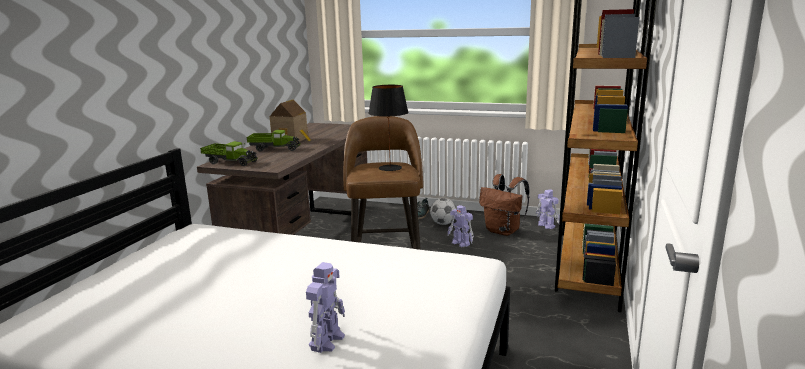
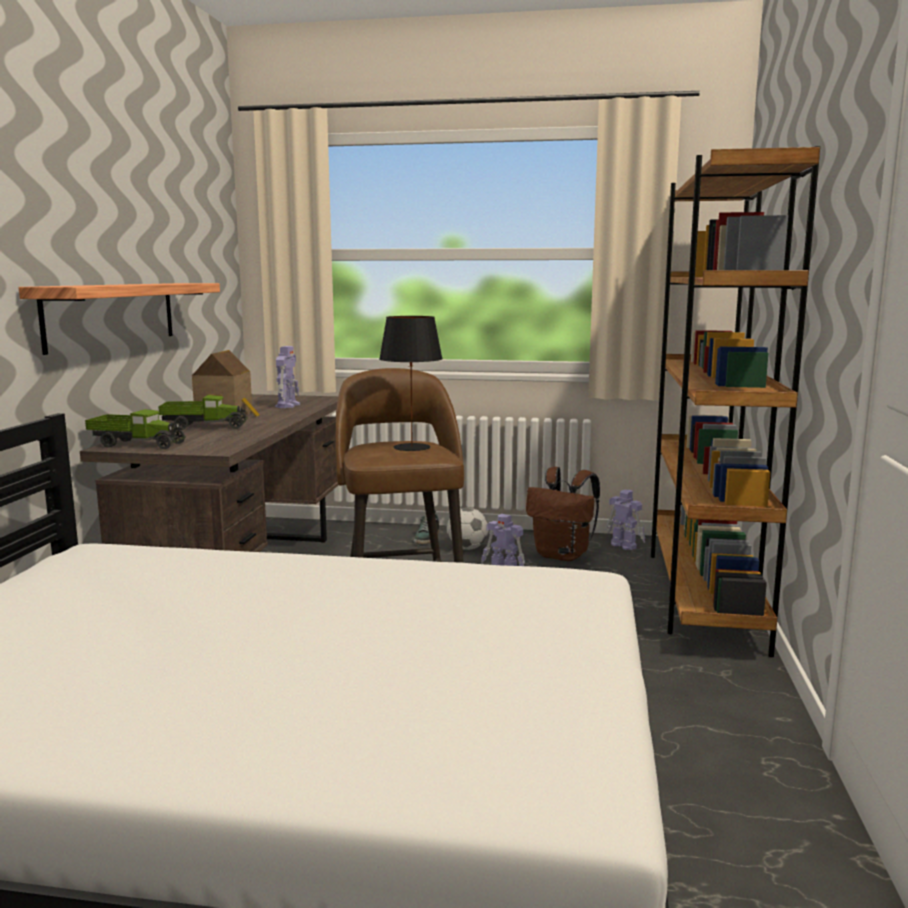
camera: 10 degrees left, 5 degrees down
toy robot [306,262,345,353] -> toy robot moved to [275,346,300,408]
none -> shelf [19,283,220,355]

